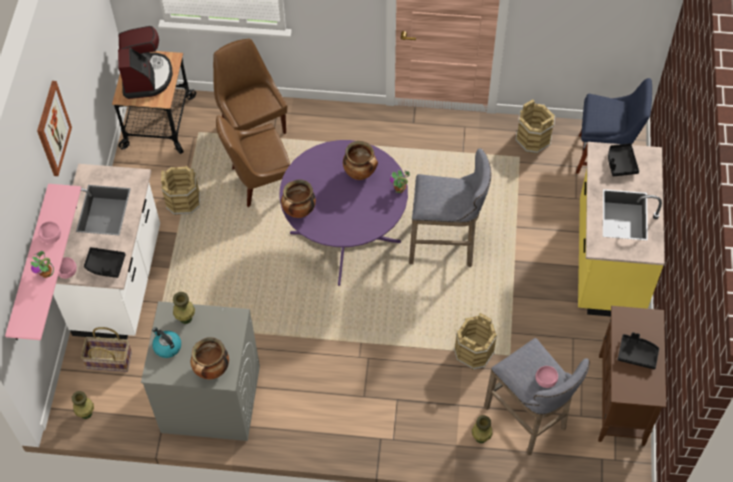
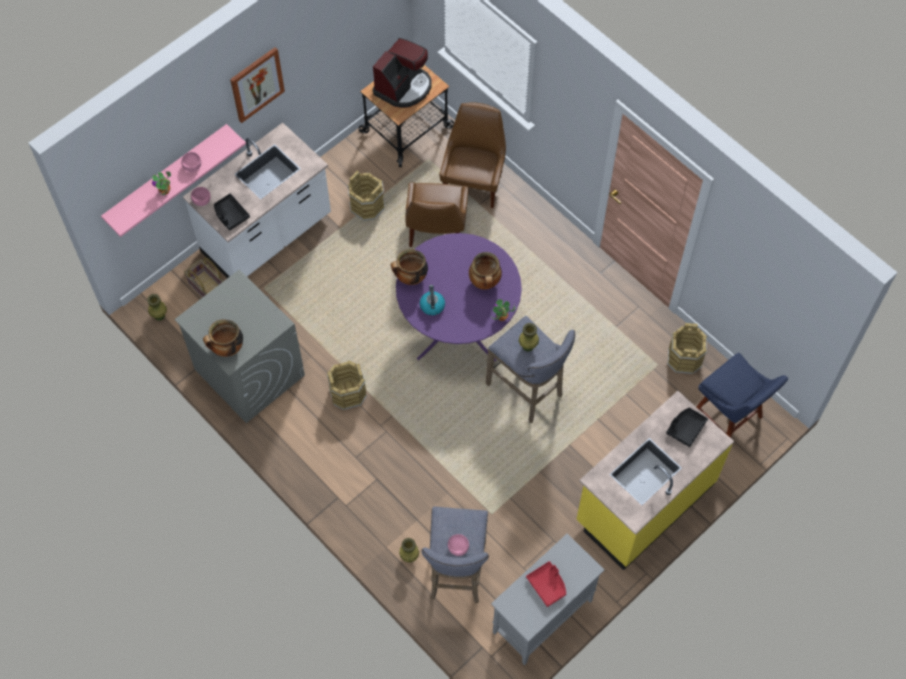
camera: 40 degrees right, 5 degrees up
kettle [152,327,181,358] -> kettle moved to [420,285,445,315]
green vase [173,292,195,324] -> green vase moved to [519,323,539,352]
brown chair [216,115,290,207] -> brown chair turned 105 degrees counterclockwise [405,182,469,247]
brown bucket [454,313,498,370] -> brown bucket moved to [327,360,367,410]
brown cabinet [598,306,666,446] -> grey cabinet [491,534,604,665]
black tray [618,332,659,369] -> red tray [526,561,566,607]

